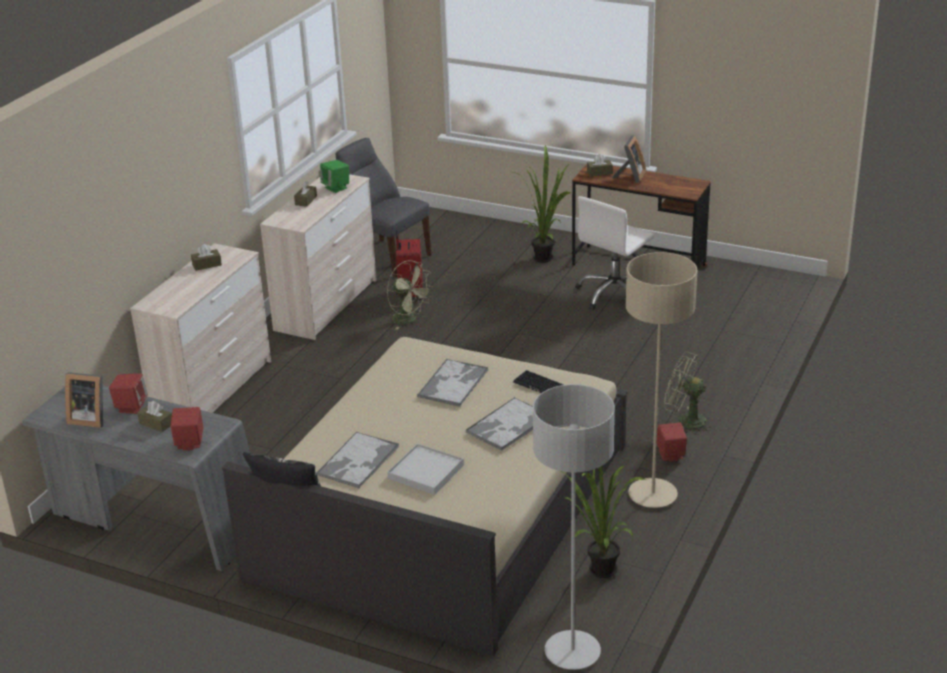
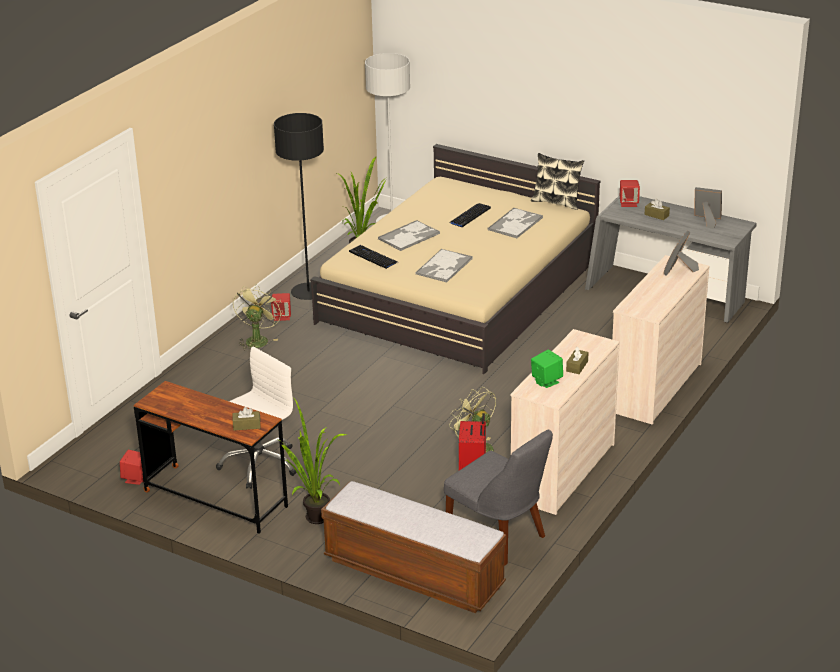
camera: 175 degrees left, 0 degrees up
red speaker [109,373,148,414] -> red speaker moved to [120,450,143,485]
brown tissue box [191,244,222,271] -> none
white tray [387,443,464,495] -> keyboard [449,203,491,227]
picture frame [612,135,646,183] -> picture frame moved to [663,231,699,276]
beige floor lamp [626,252,698,508] -> black floor lamp [274,113,324,300]
green fan [664,352,712,435] -> green fan turned 105 degrees counterclockwise [233,285,283,351]
none -> bench [321,481,506,613]

